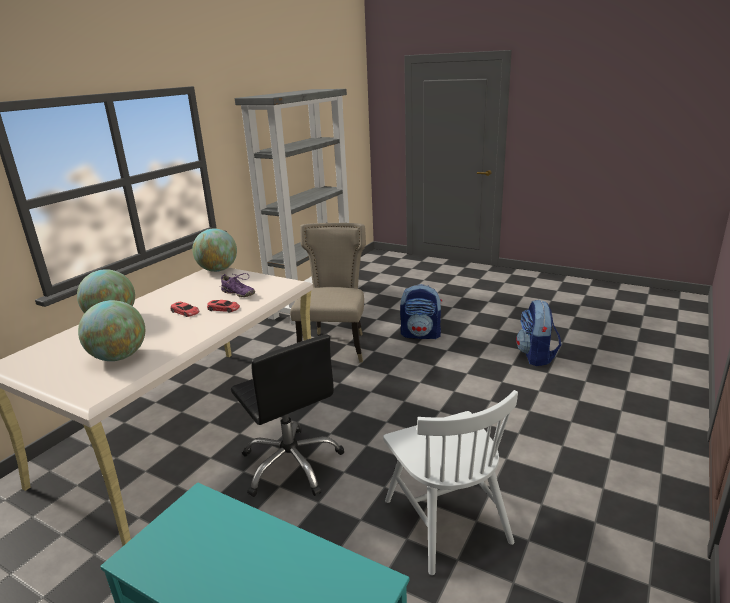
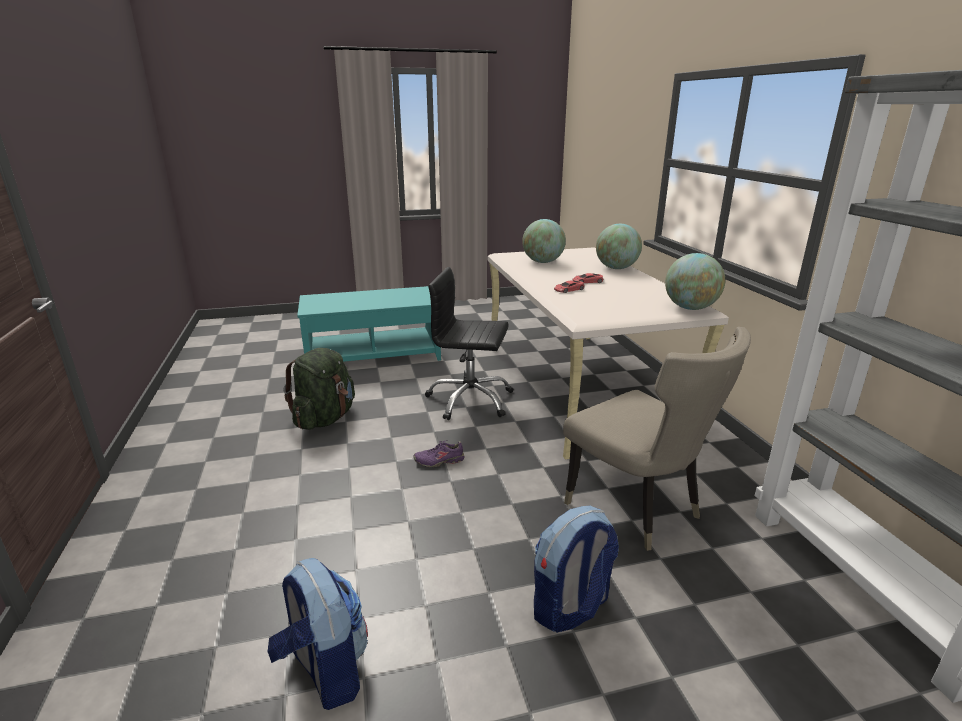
camera: 135 degrees right, 0 degrees up
purple shoe [220,273,255,297] -> purple shoe moved to [413,441,465,467]
white chair [383,390,518,575] -> green backpack [284,348,355,430]

